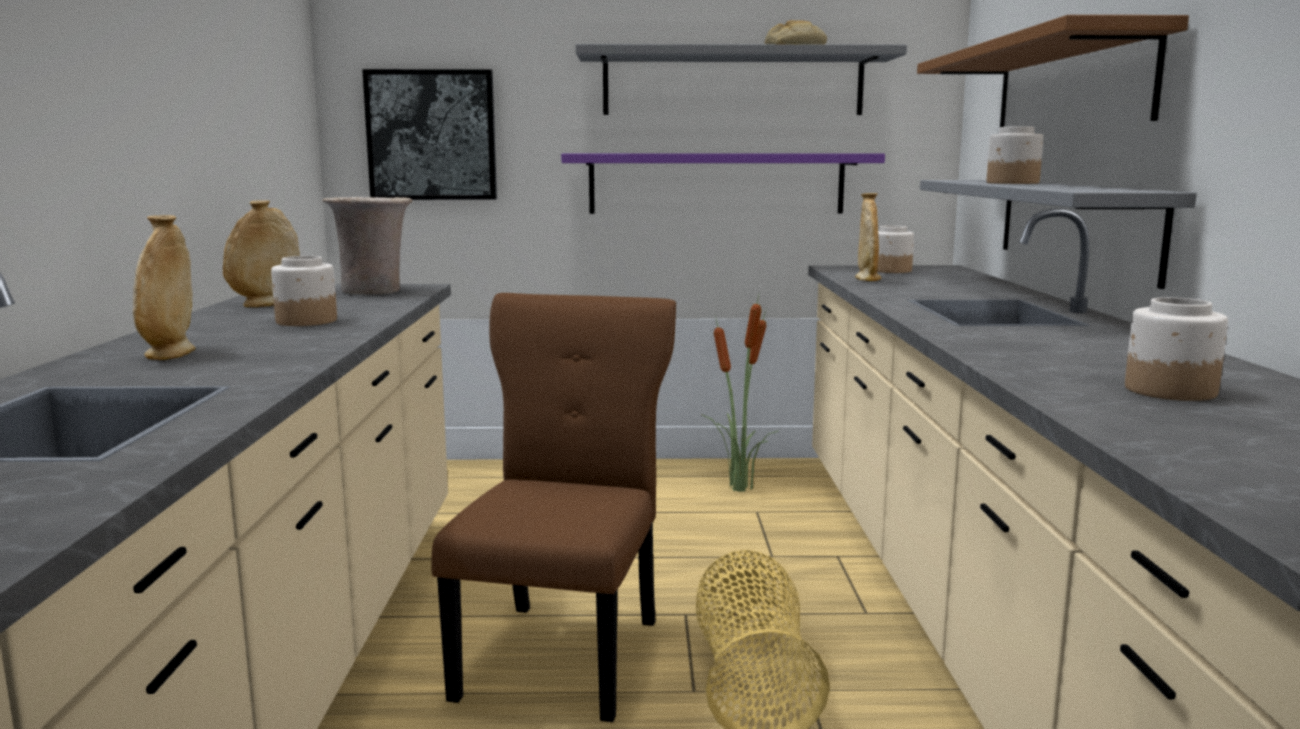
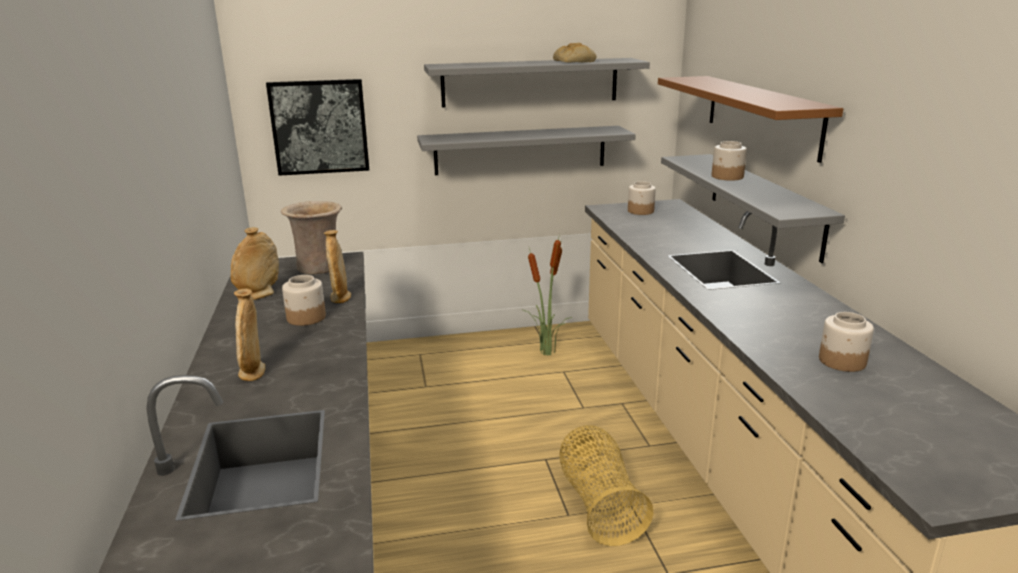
camera: 10 degrees left, 10 degrees up
brown chair [431,293,676,722] -> none
purple shelf [561,154,885,214] -> grey shelf [417,126,636,175]
beige vase [855,193,881,281] -> beige vase moved to [324,230,351,303]

